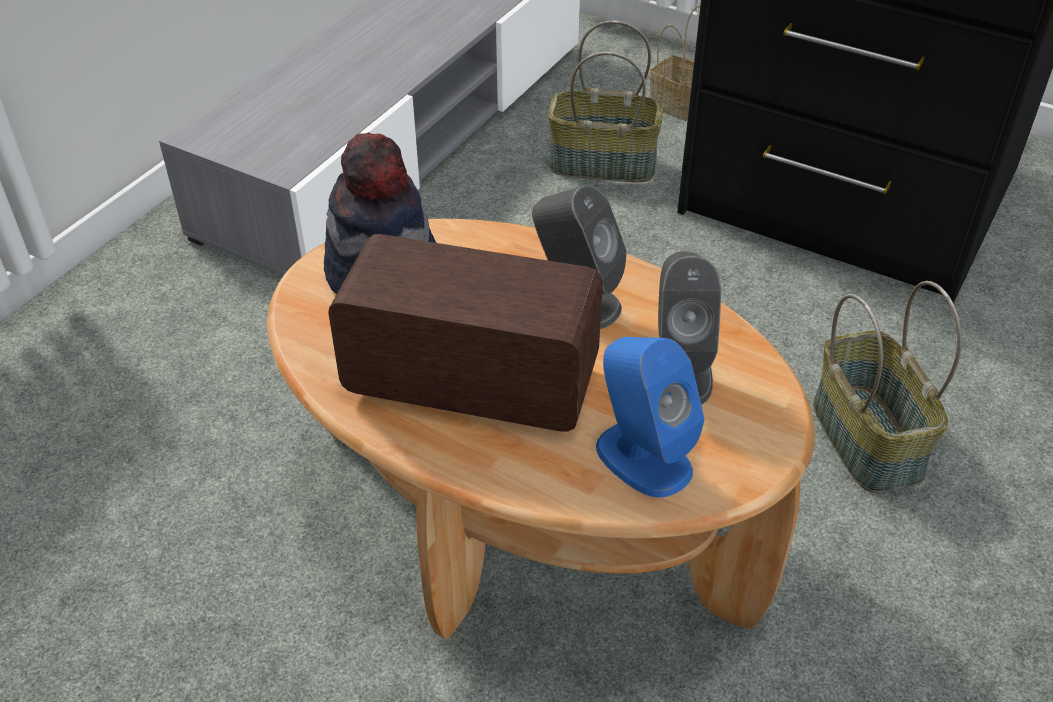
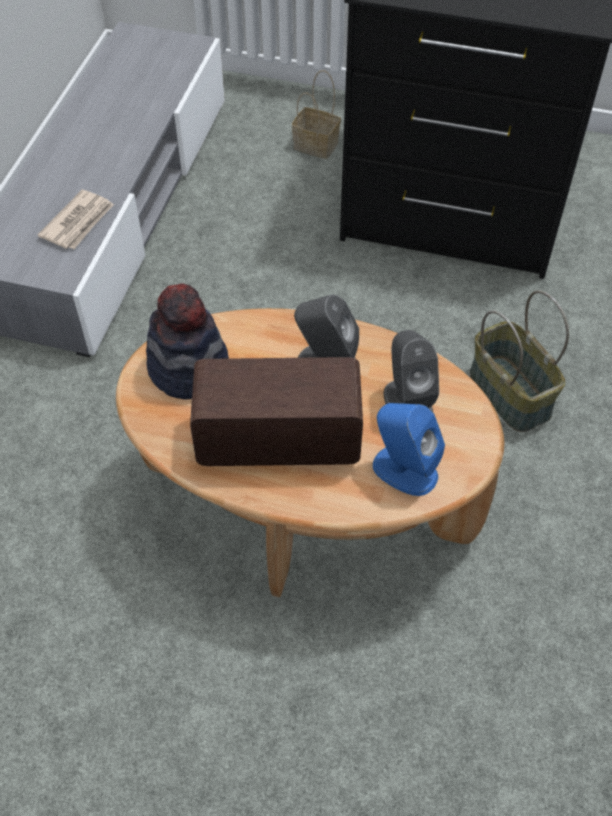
camera: 15 degrees left, 10 degrees up
basket [548,21,664,182] -> none
none -> newspaper [37,190,114,249]

